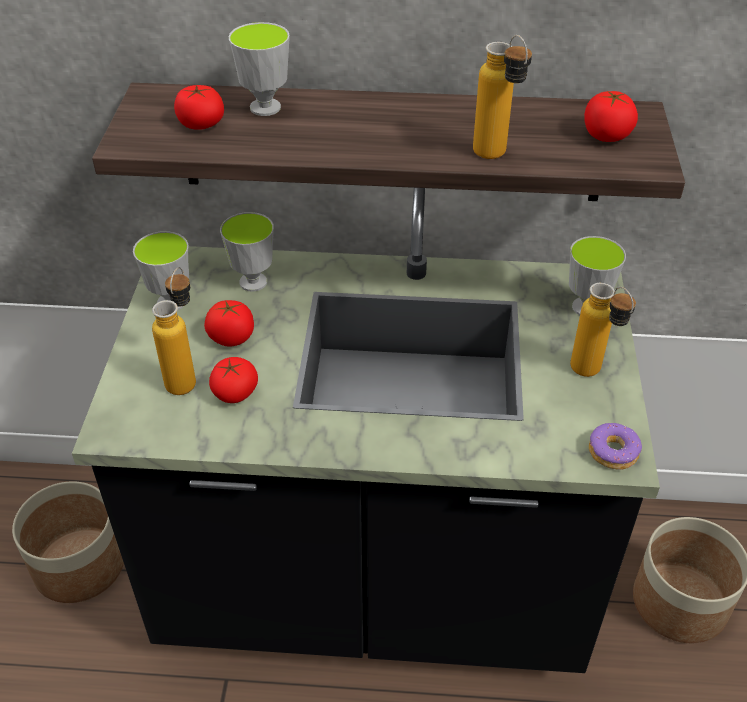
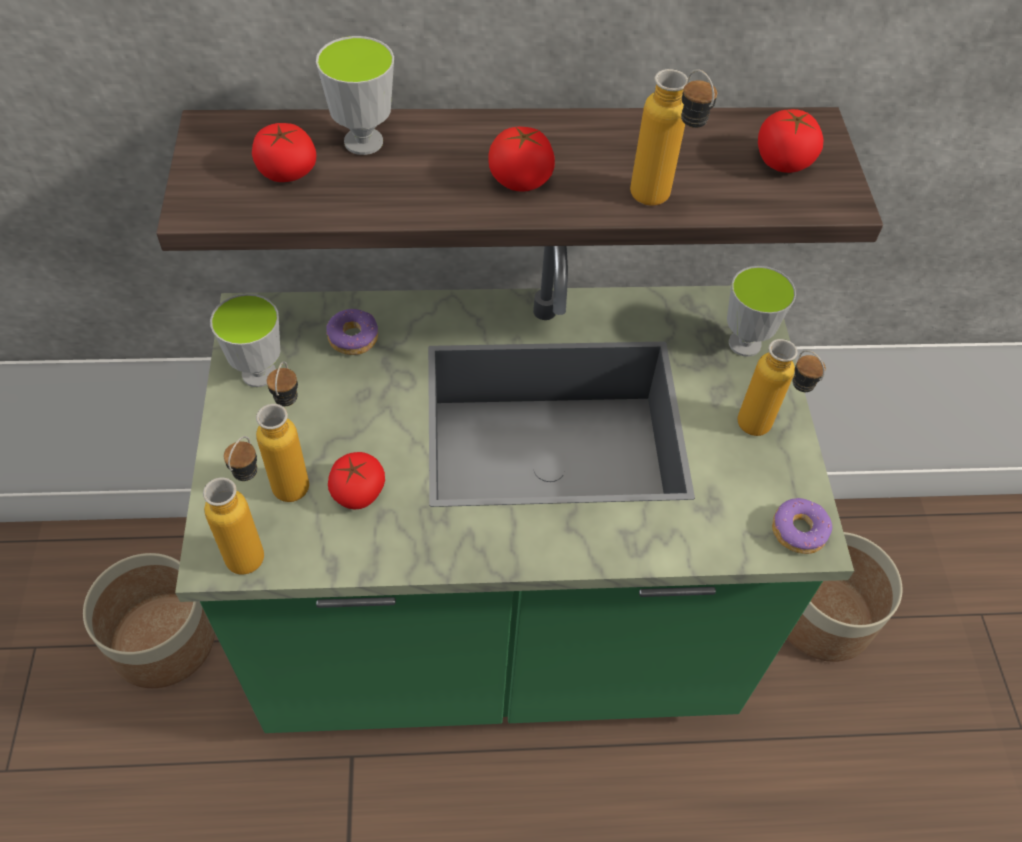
camera: 10 degrees left, 10 degrees up
black counter [72,188,660,673] -> green counter [175,246,854,733]
tomato [204,300,254,347] -> tomato moved to [488,127,555,192]
cup [220,212,274,292] -> donut [326,309,378,355]
none -> bottle [203,436,264,575]

